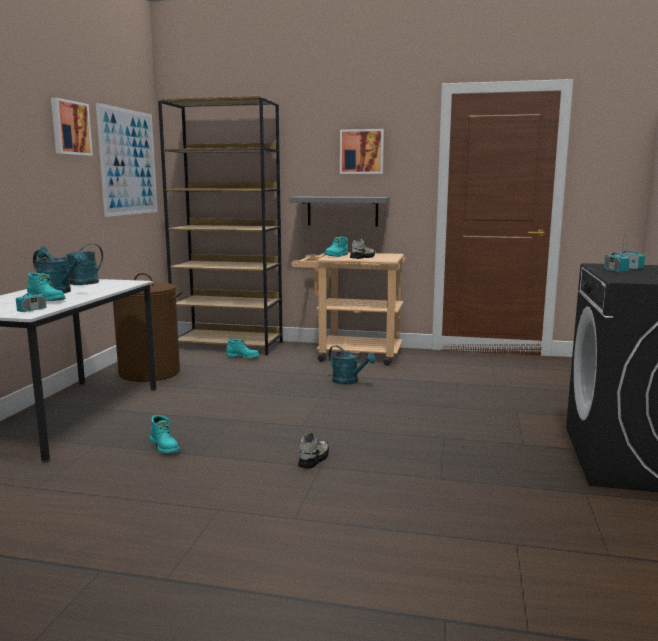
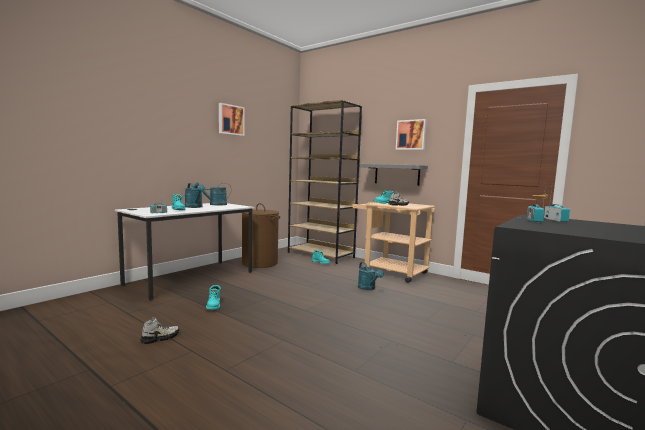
camera: 25 degrees right, 5 degrees down
picture [96,103,158,217] -> none
shoe [298,433,329,469] -> shoe moved to [140,317,179,344]

